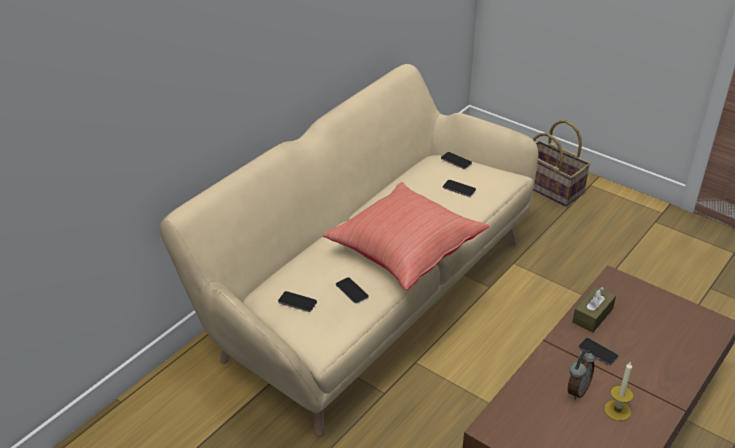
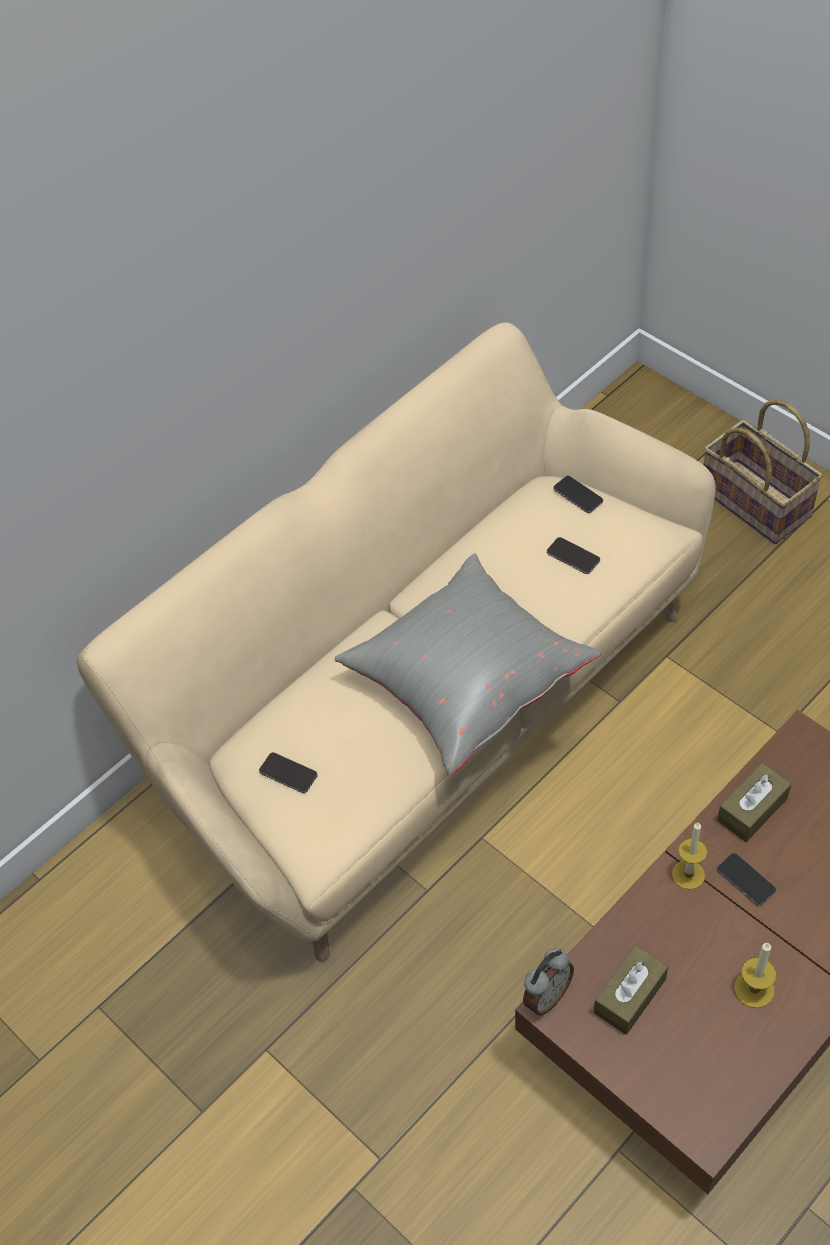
camera: 10 degrees right, 15 degrees up
red pillow [323,182,489,290] -> grey pillow [334,553,601,775]
phone [336,277,369,303] -> none
alarm clock [568,350,595,400] -> alarm clock moved to [523,948,574,1016]
none -> brown tissue box [594,945,668,1035]
none -> candle [672,822,707,890]

